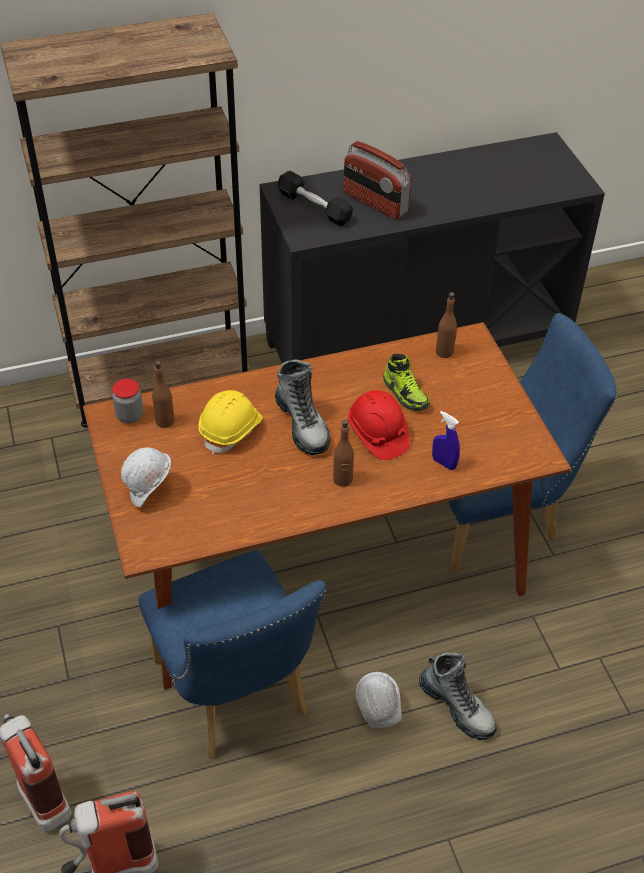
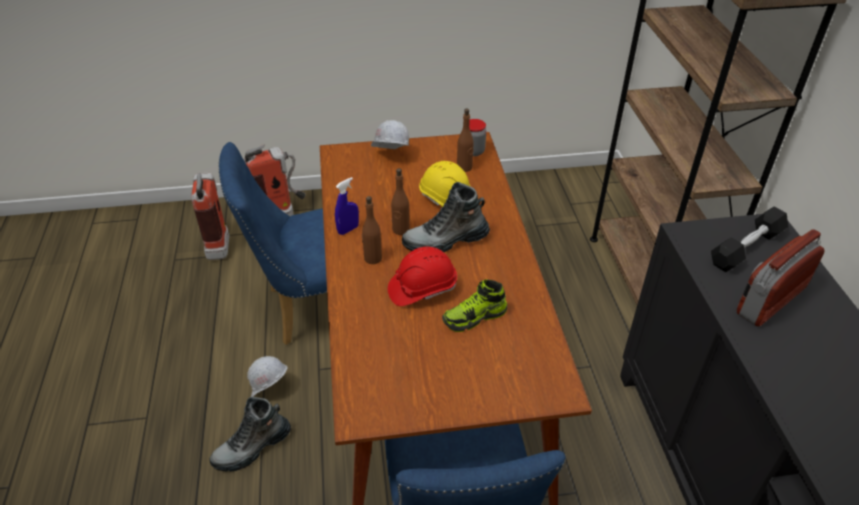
camera: 100 degrees right, 5 degrees down
blue spray bottle [432,411,460,470] -> blue spray bottle moved to [335,177,359,235]
brown bottle [436,292,457,358] -> brown bottle moved to [391,168,410,235]

